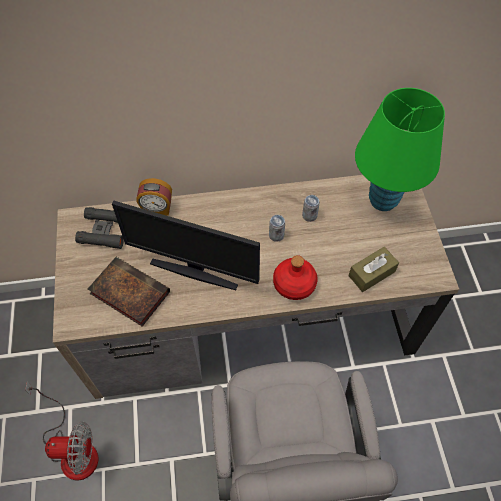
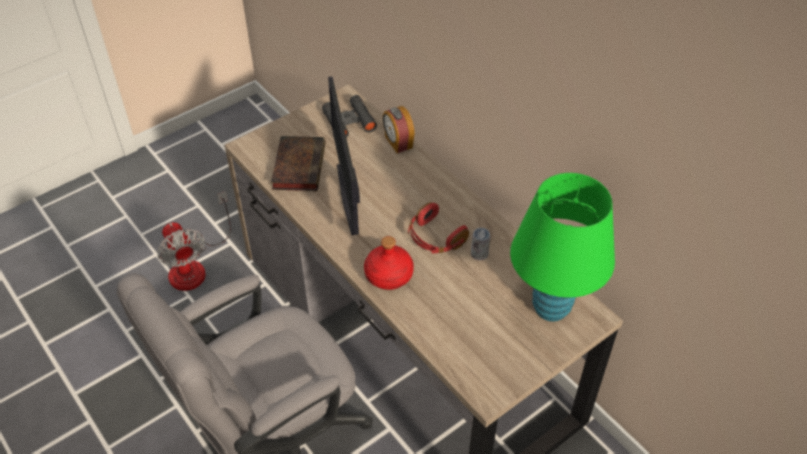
camera: 60 degrees right, 10 degrees down
can [269,215,285,242] -> red headphones [408,202,469,253]
brown tissue box [349,247,399,292] -> none

